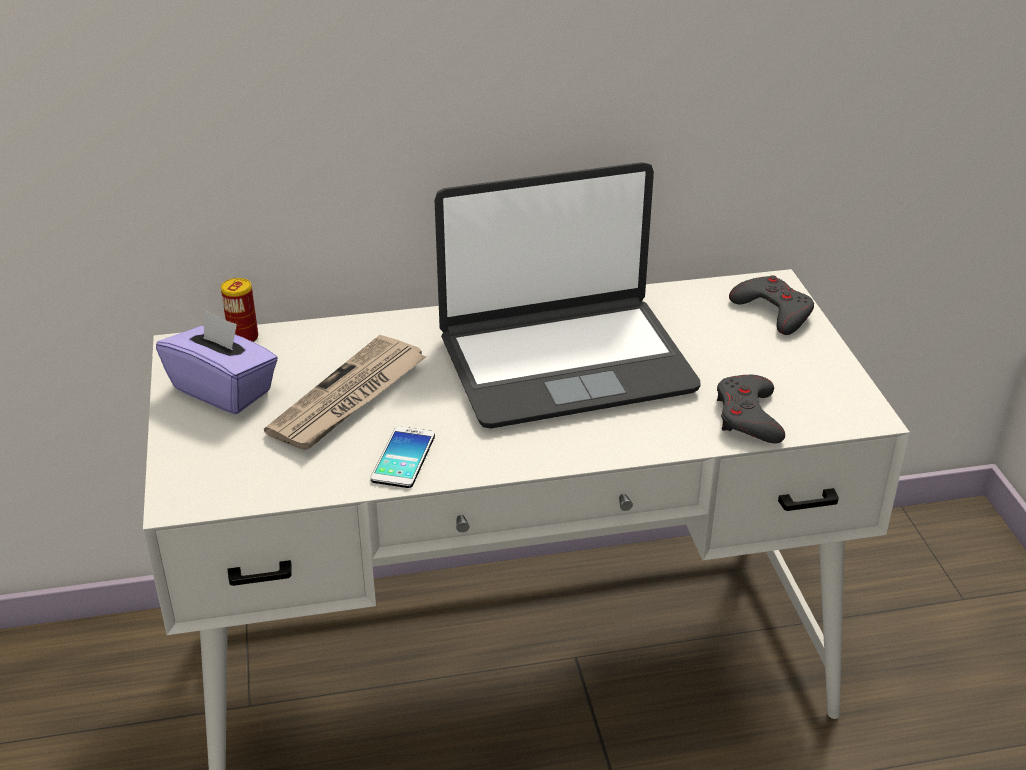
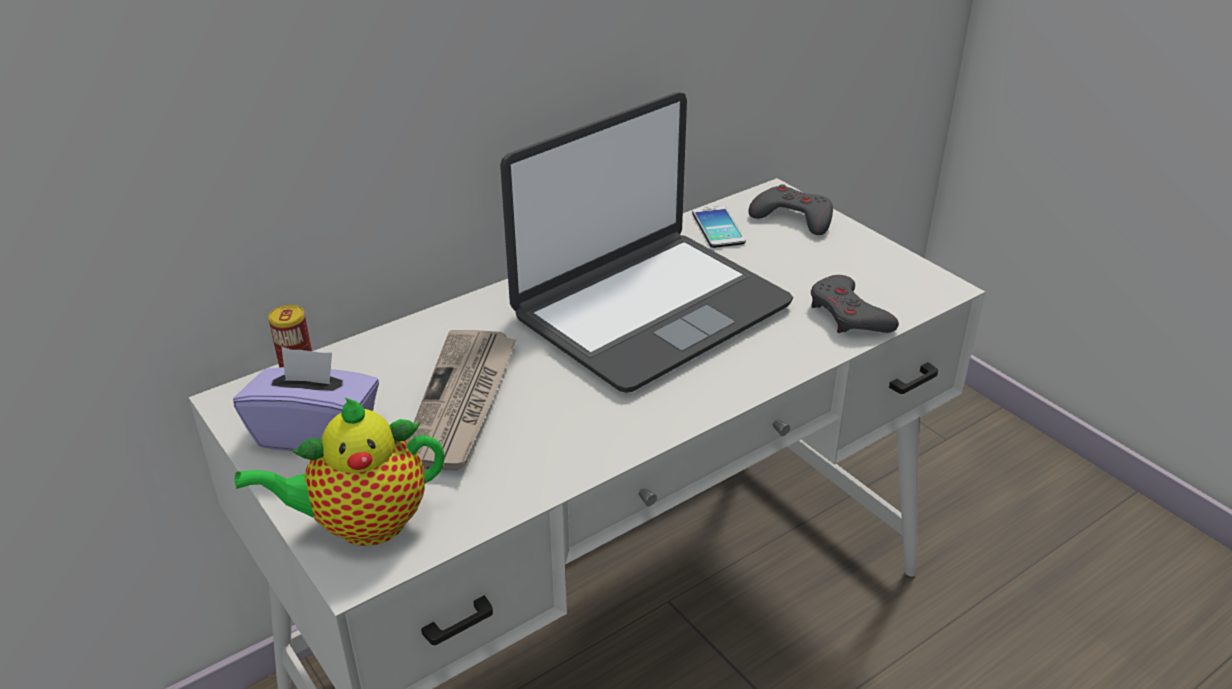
camera: 25 degrees left, 0 degrees up
phone [371,426,435,488] -> phone moved to [692,206,745,248]
none -> teapot [235,397,444,546]

